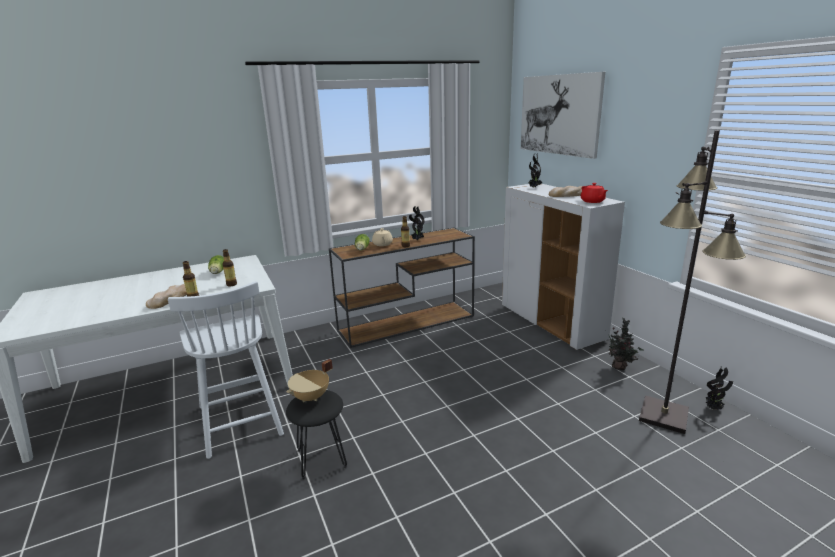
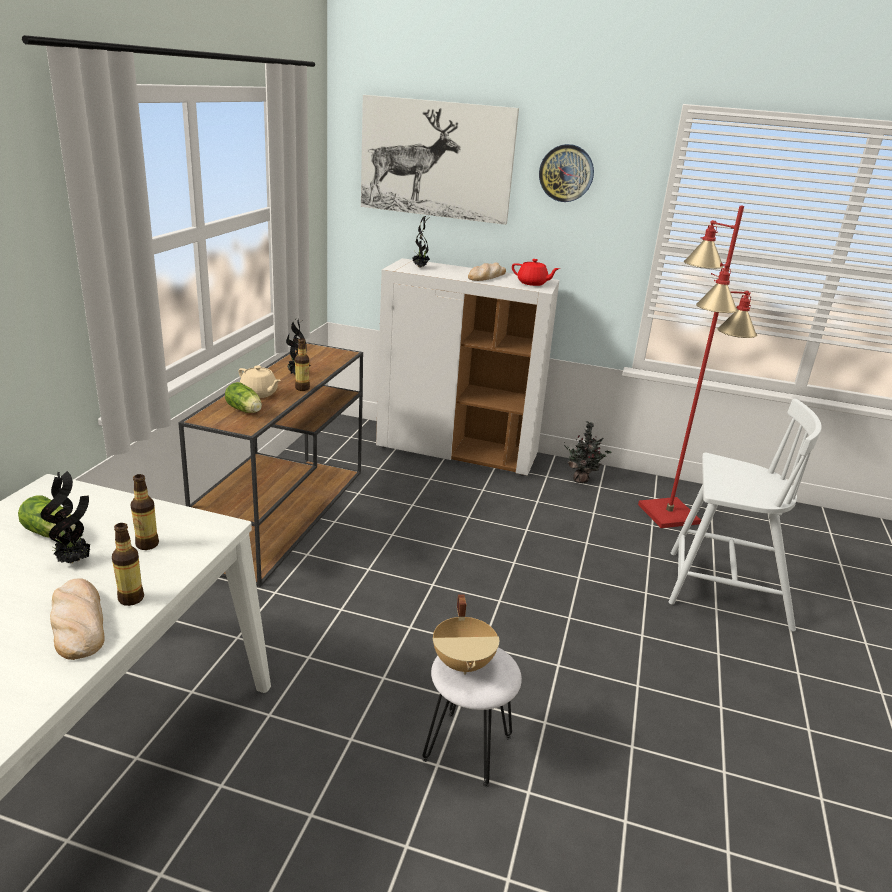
camera: 50 degrees left, 5 degrees up
white chair [168,281,284,459] -> white chair moved to [668,399,822,632]
black stool [286,390,347,480] -> white stool [423,647,522,787]
black floor lamp [639,130,746,434] -> red floor lamp [638,205,757,528]
potted plant [705,367,733,410] -> potted plant moved to [41,471,90,563]
none -> wall clock [539,144,594,202]

